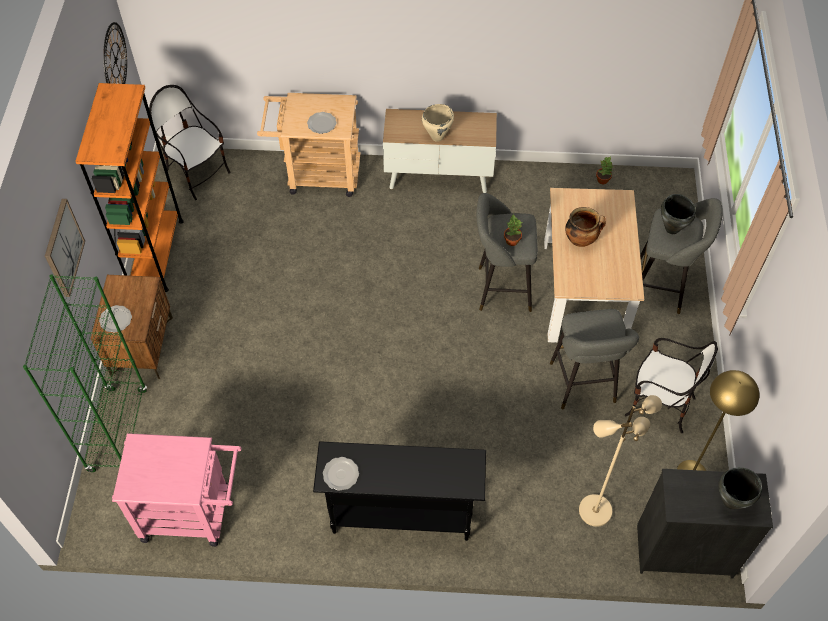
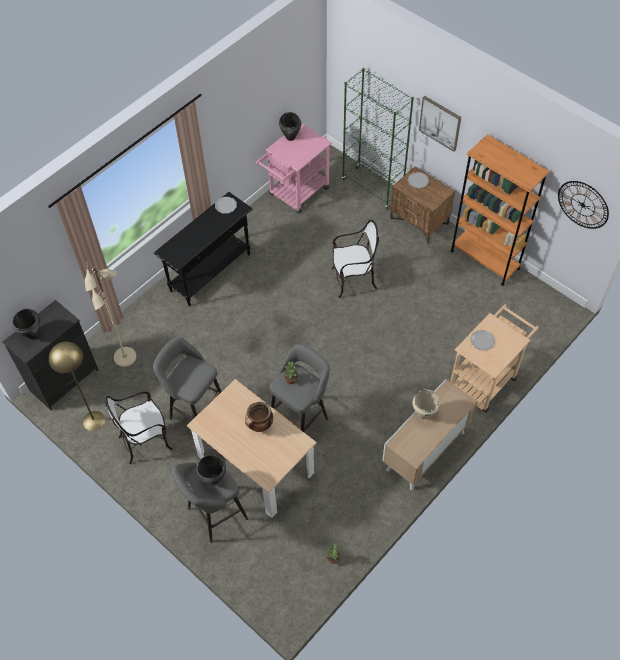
camera: 130 degrees right, 0 degrees up
chair [149,85,230,200] -> chair moved to [332,219,379,298]
none -> black cooking pot [279,112,301,141]

